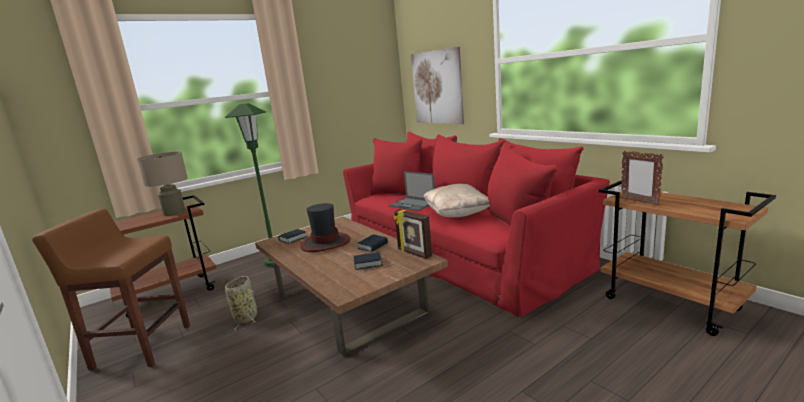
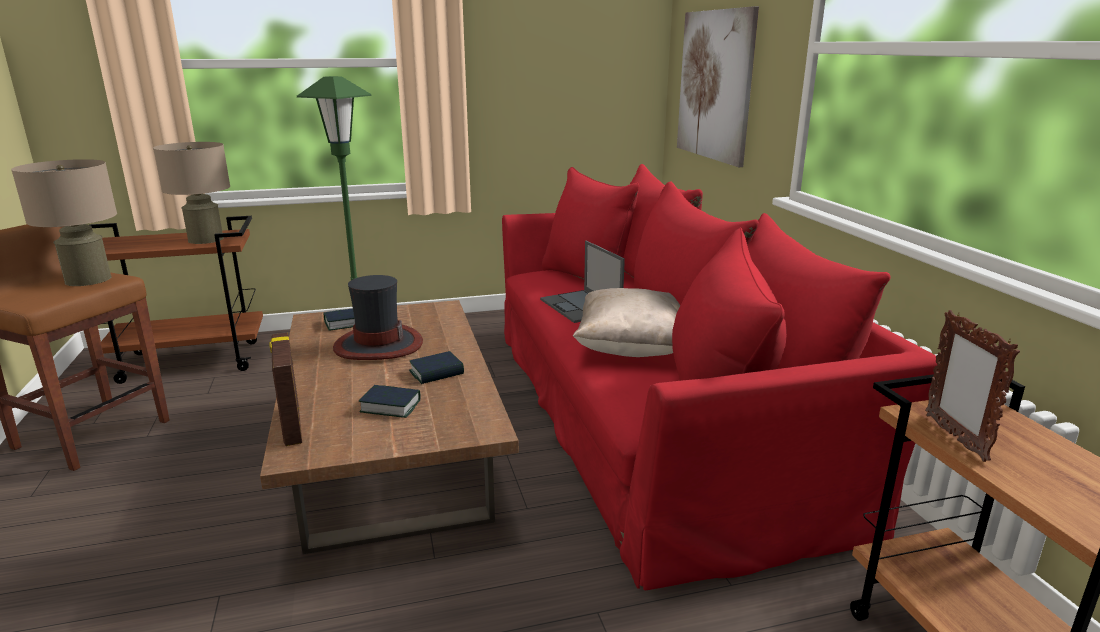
camera: 20 degrees right, 5 degrees up
basket [225,276,257,332] -> none
picture frame [394,209,432,259] -> picture frame moved to [269,333,302,446]
none -> beige table lamp [11,159,117,286]

